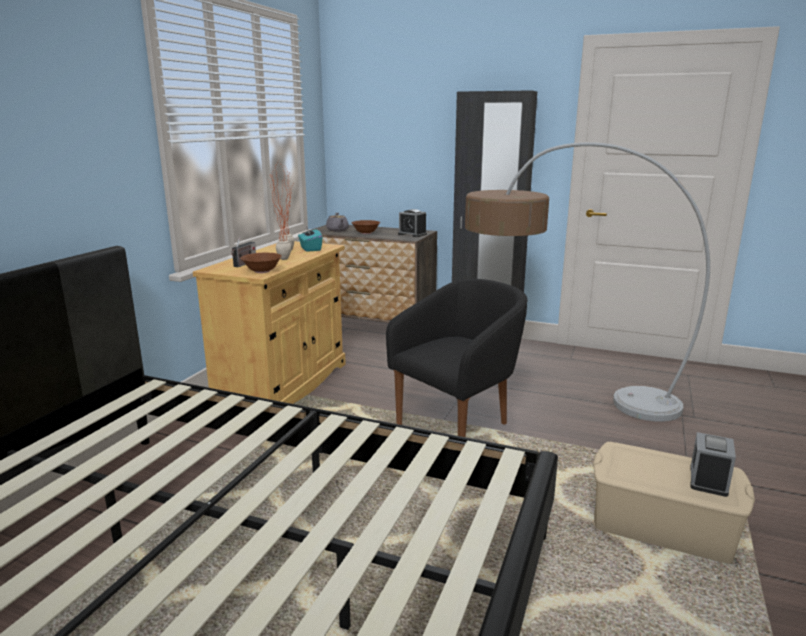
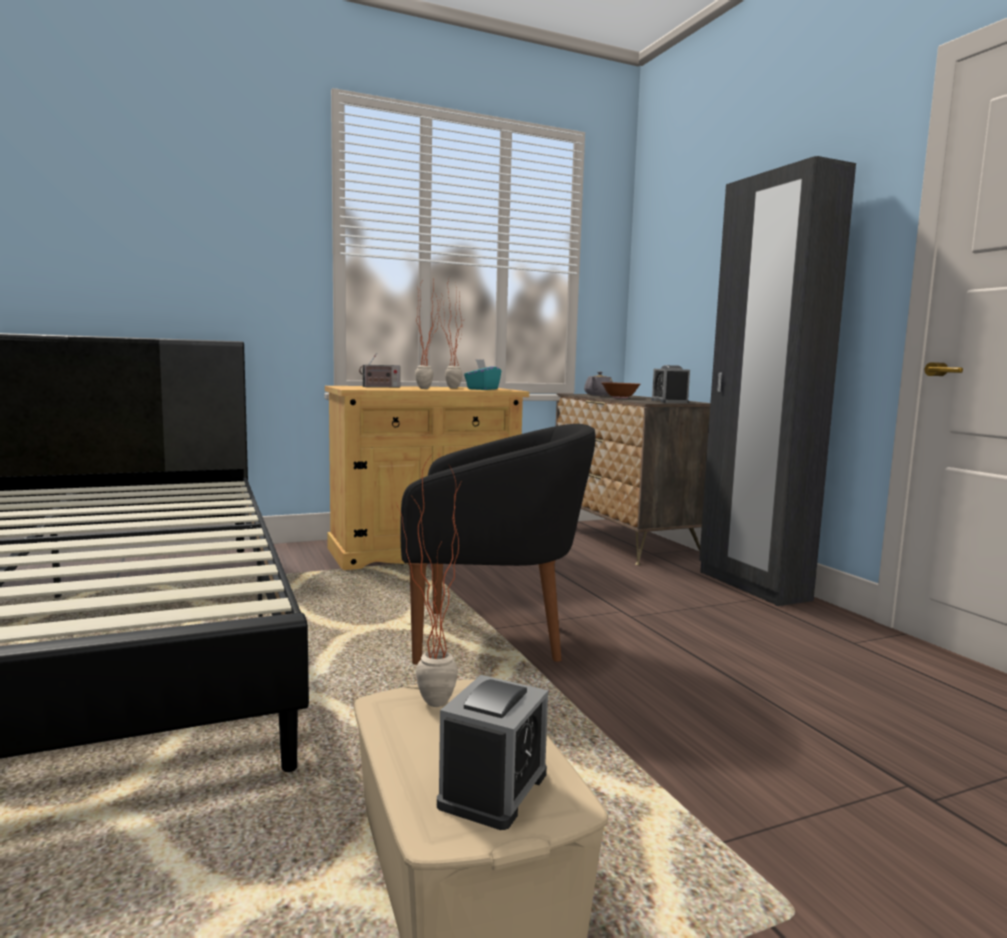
camera: 45 degrees right, 10 degrees down
brown bowl [241,253,282,273] -> none
floor lamp [465,142,710,422] -> none
alarm clock [690,432,736,497] -> alarm clock turned 135 degrees clockwise [437,675,548,830]
none -> potted plant [396,453,461,707]

